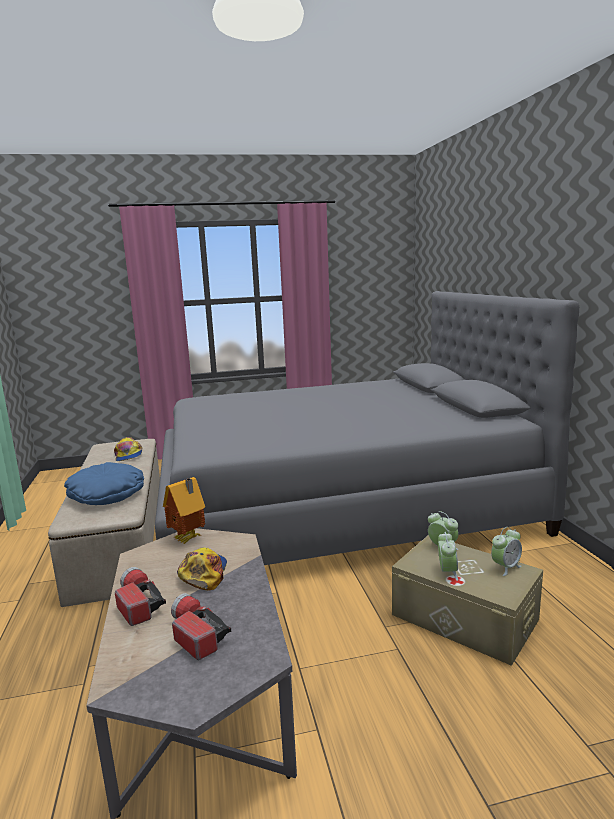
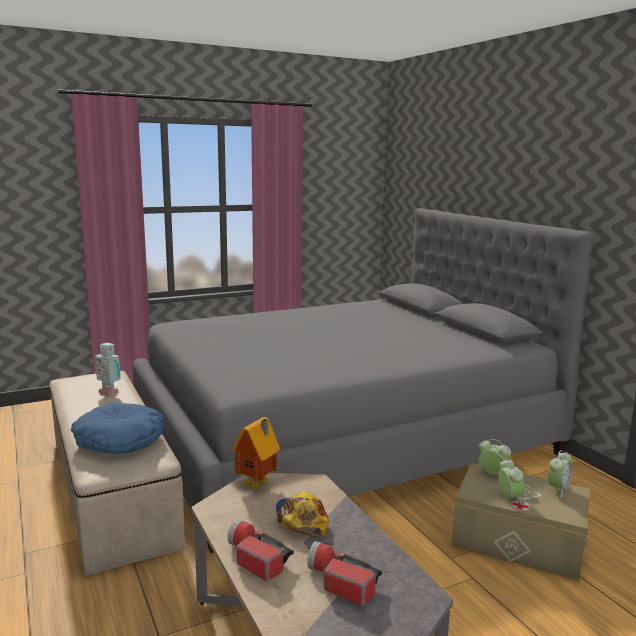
camera: 15 degrees left, 0 degrees up
cap [114,437,143,461] -> toy robot [95,343,121,396]

